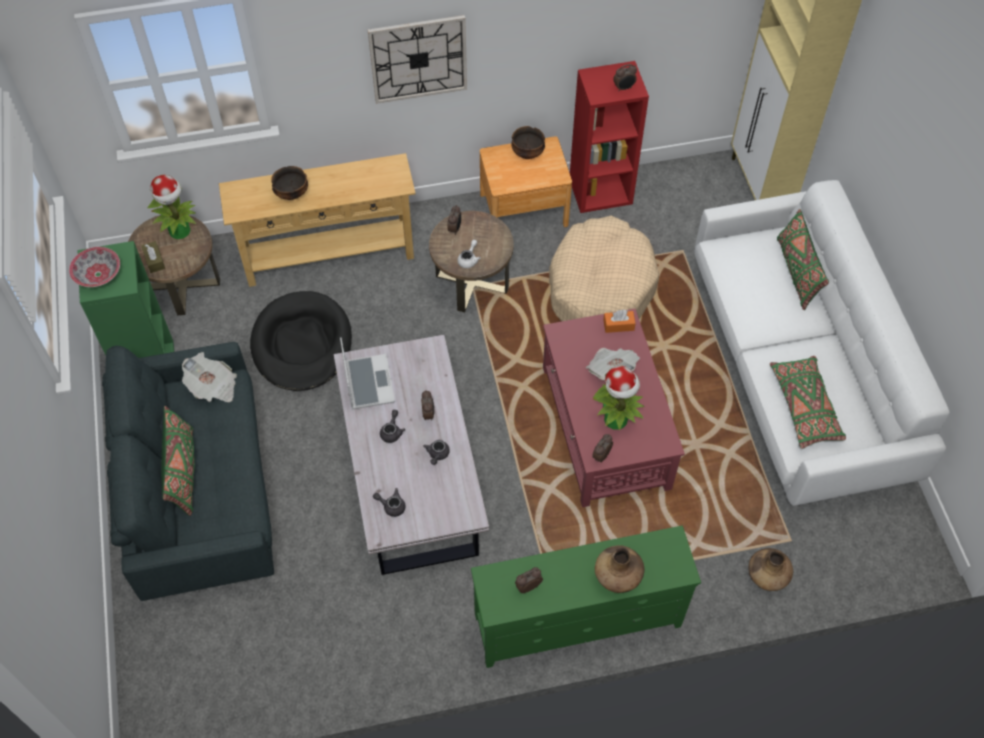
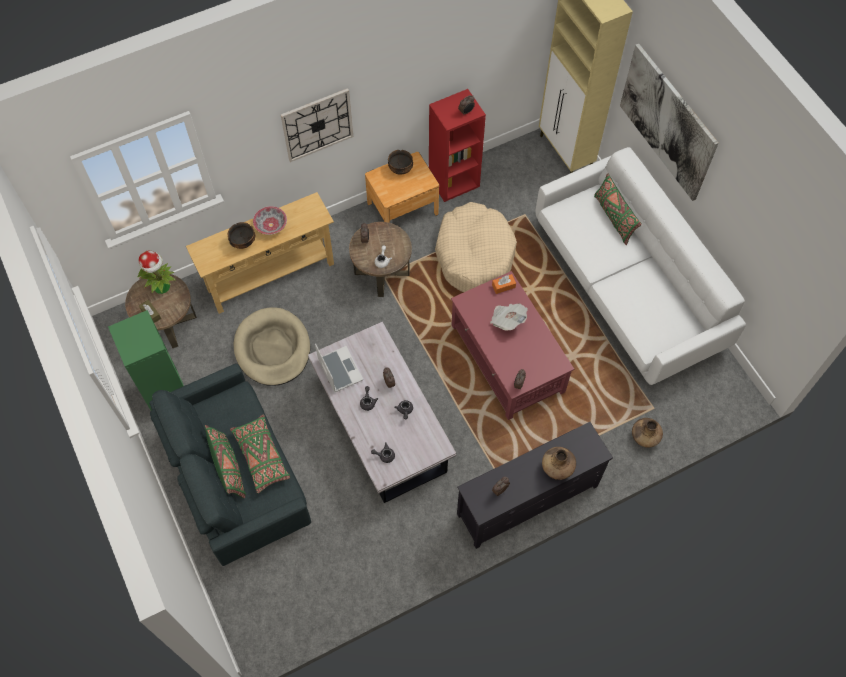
camera: 15 degrees left, 5 degrees up
bowl [69,247,120,287] -> bowl moved to [253,206,287,235]
newspaper [182,352,237,402] -> none
black dog bed [250,291,352,391] -> beige dog bed [233,307,310,386]
green tv stand [471,526,701,668] -> black tv stand [457,422,613,549]
potted plant [593,366,644,430] -> none
green pillow [770,356,846,449] -> green pillow moved to [230,415,290,493]
none -> picture [620,44,719,201]

